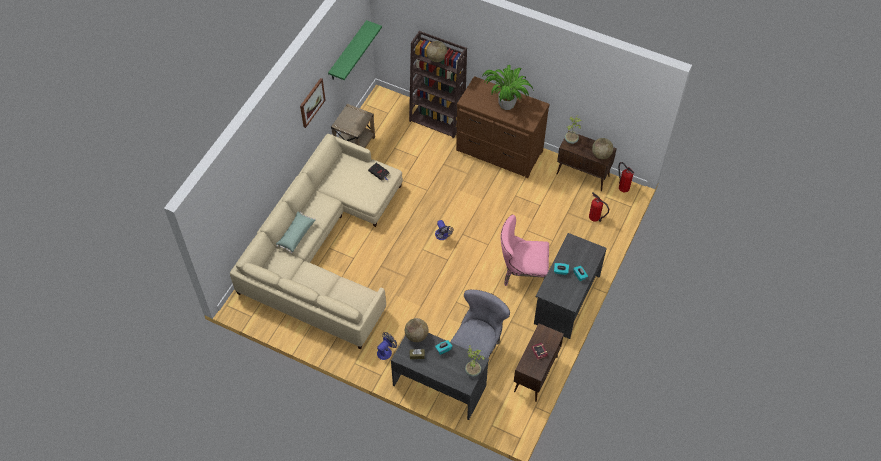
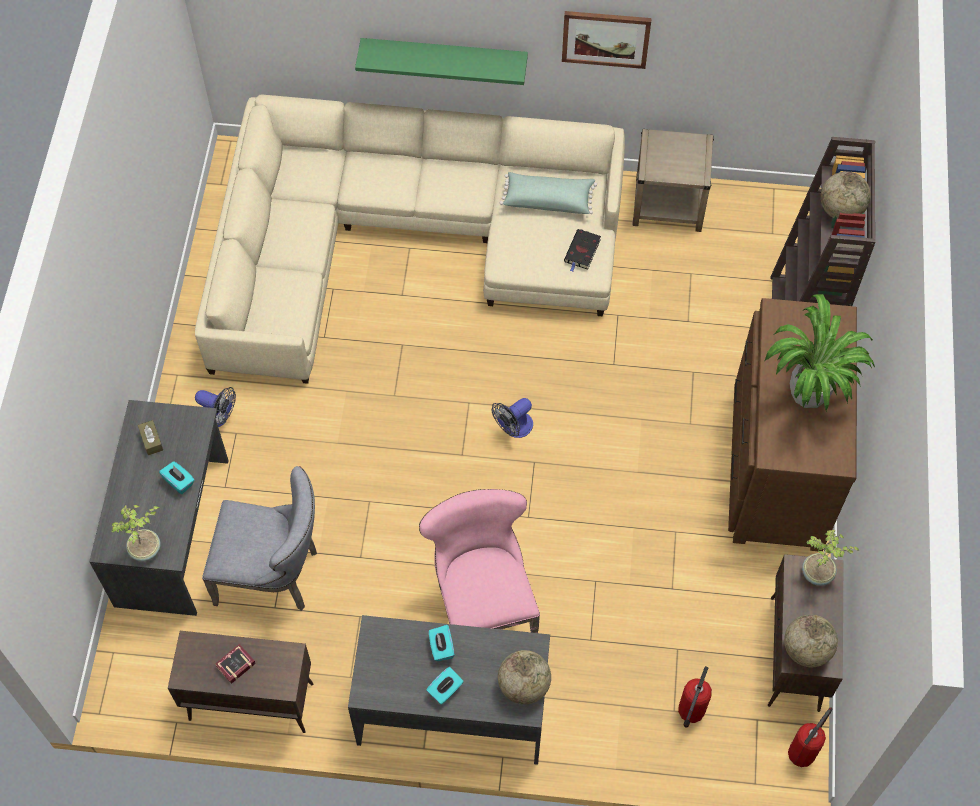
camera: 70 degrees right, 5 degrees up
green pillow [276,212,316,253] -> green pillow moved to [500,172,597,214]
green shelf [328,20,382,80] -> green shelf moved to [355,38,528,85]
globe [405,318,428,342] -> globe moved to [498,650,551,704]

